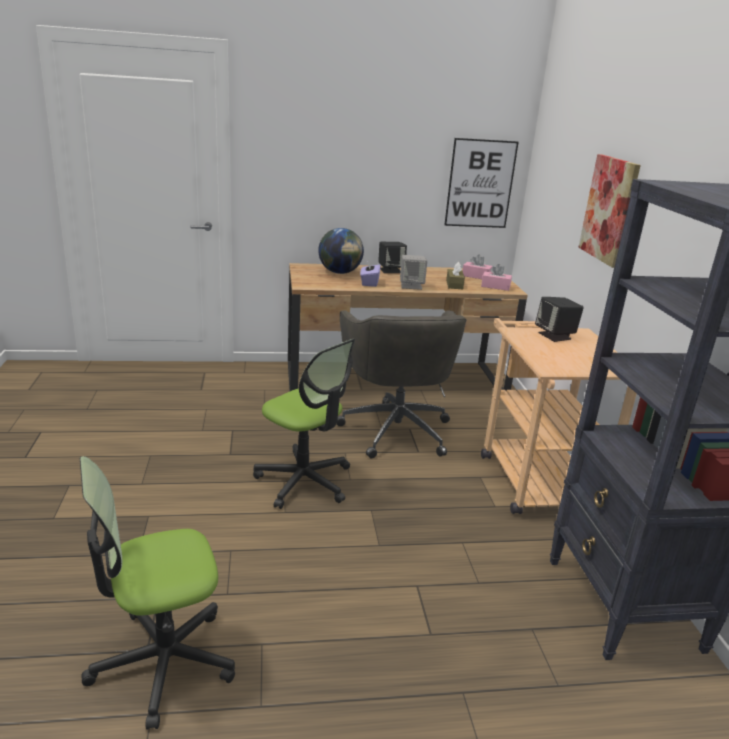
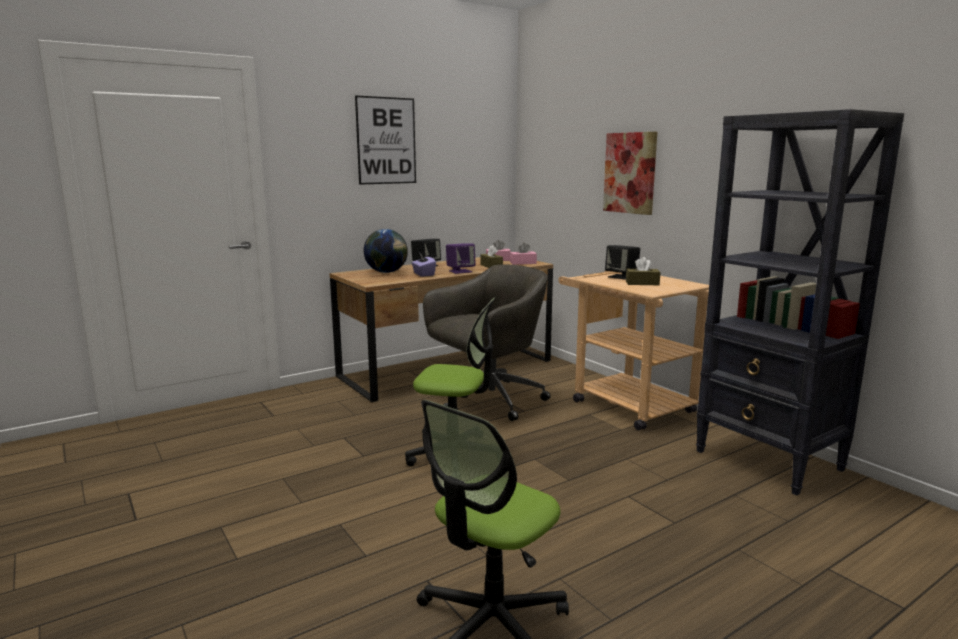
camera: 25 degrees left, 10 degrees down
grey office chair [337,310,467,458] -> grey office chair turned 90 degrees counterclockwise [423,264,551,421]
grey speaker [400,255,427,290] -> purple speaker [446,243,476,274]
picture [445,138,519,228] -> picture moved to [355,96,416,185]
none -> brown tissue box [626,257,660,285]

